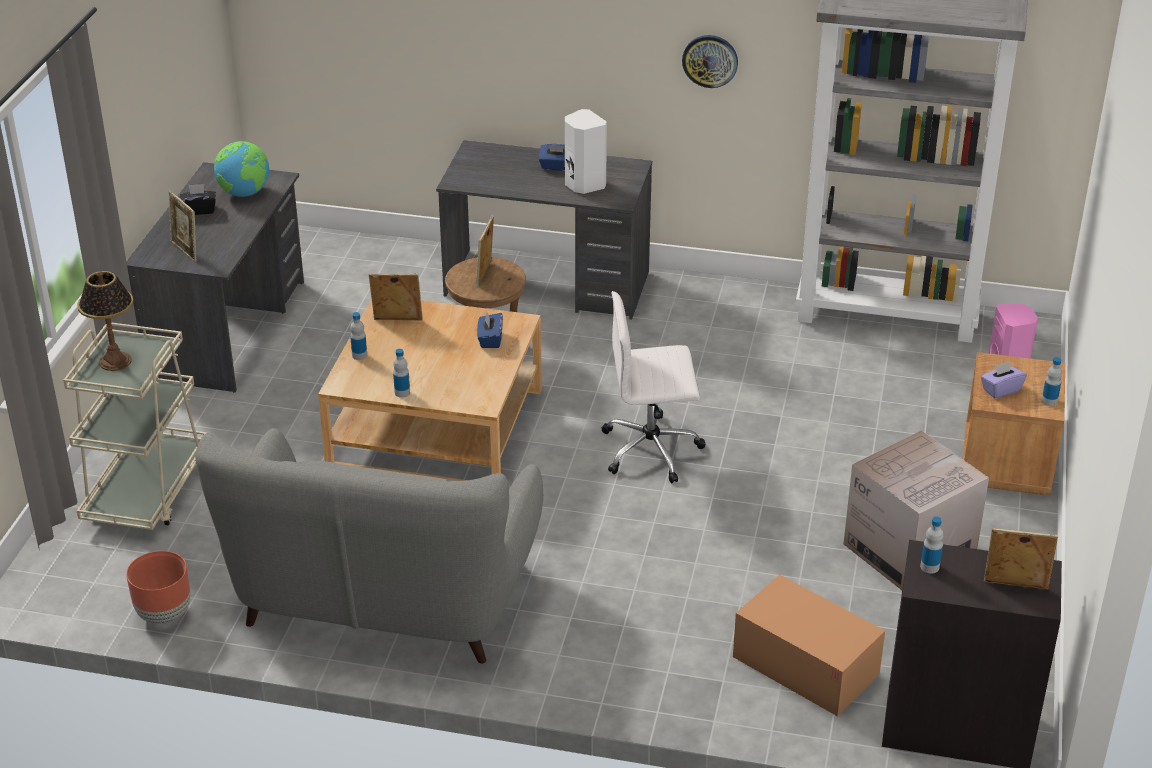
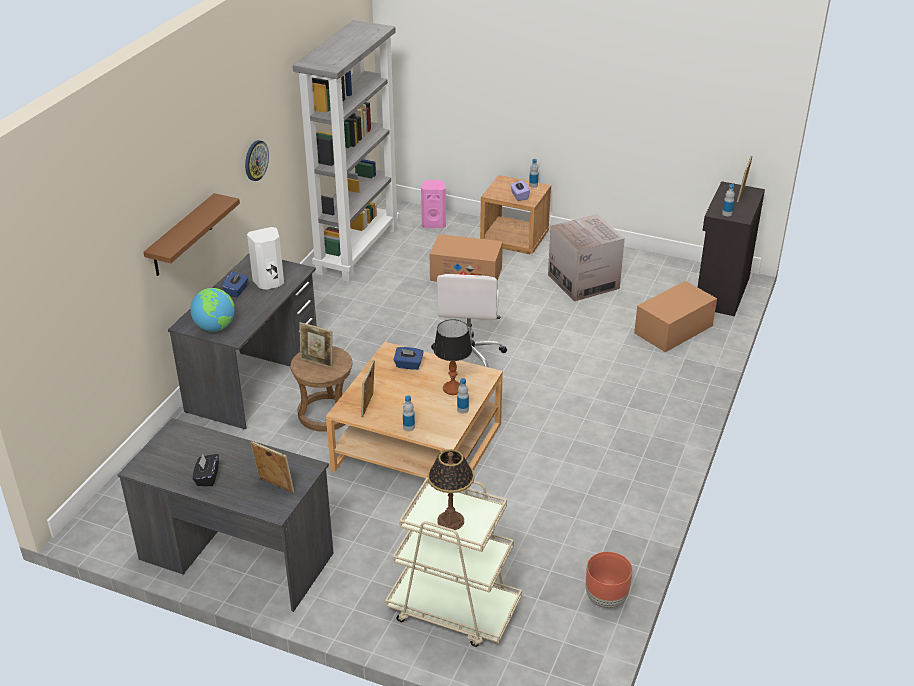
camera: 80 degrees left, 0 degrees up
picture frame [169,191,197,262] -> picture frame turned 120 degrees counterclockwise [251,441,294,493]
grey sofa [195,428,543,664] -> none
globe [214,141,269,197] -> globe moved to [191,288,235,332]
none -> brown shelf [143,193,240,276]
none -> cardboard box [430,234,503,282]
none -> table lamp [433,319,472,395]

